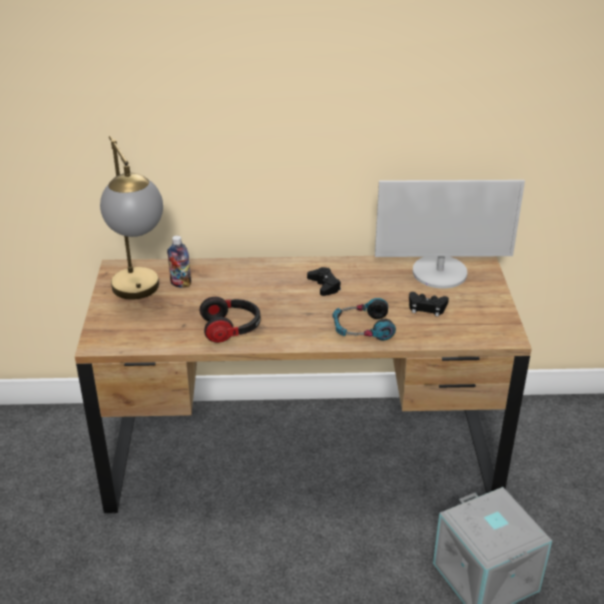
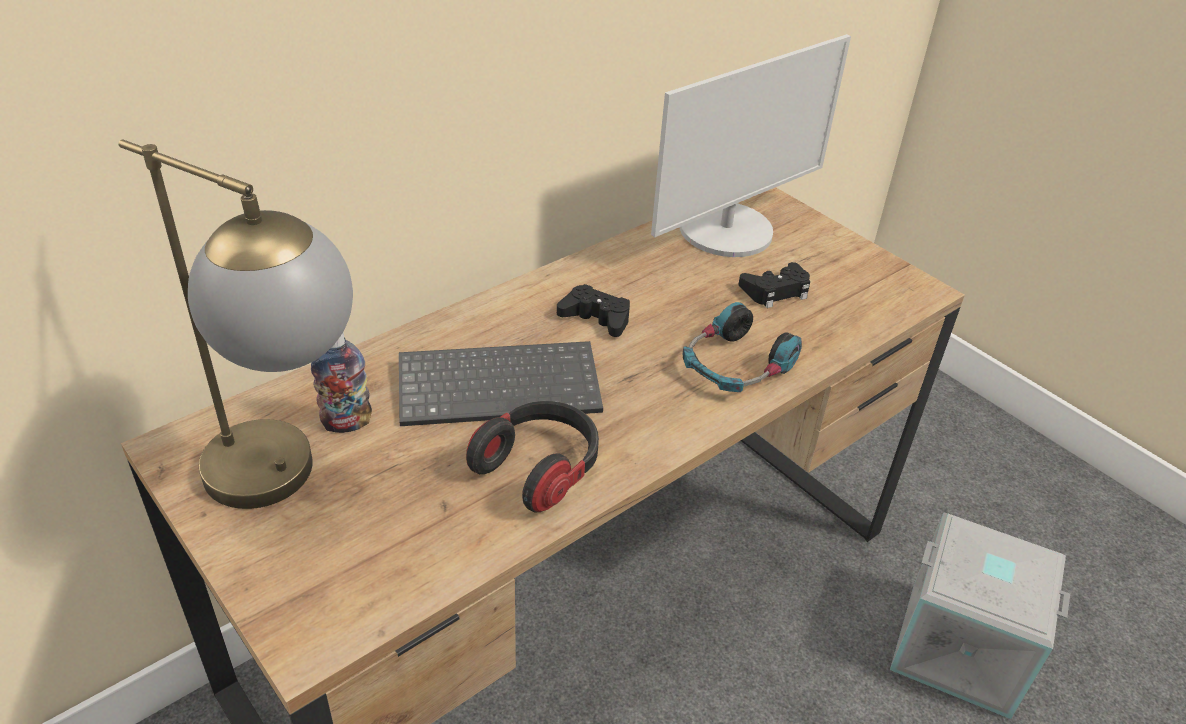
camera: 40 degrees left, 5 degrees up
none -> keyboard [399,341,603,426]

